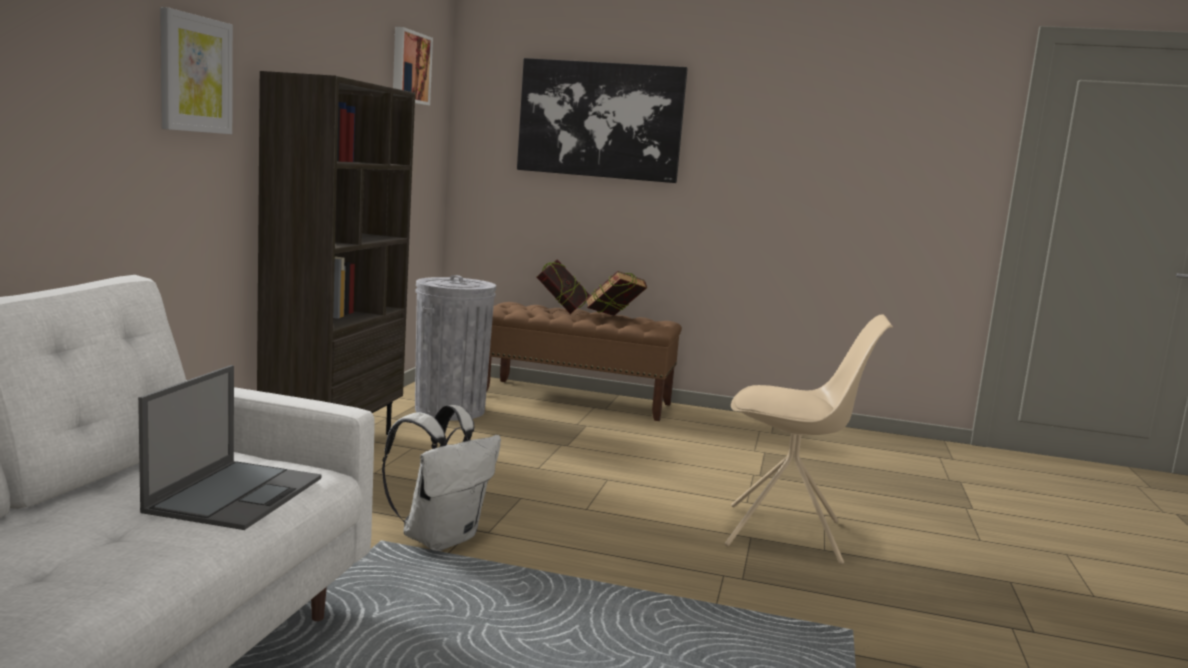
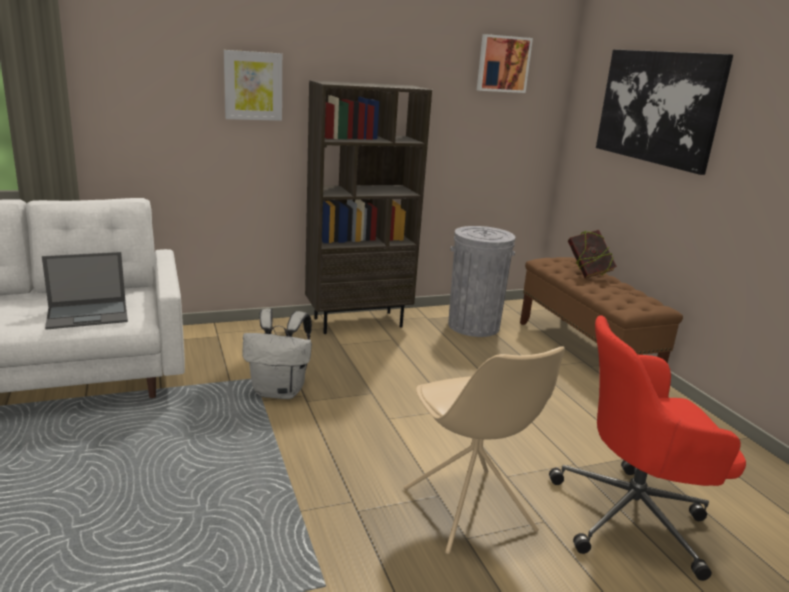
camera: 55 degrees right, 10 degrees up
book [585,271,647,316] -> none
none -> red office chair [549,315,746,581]

